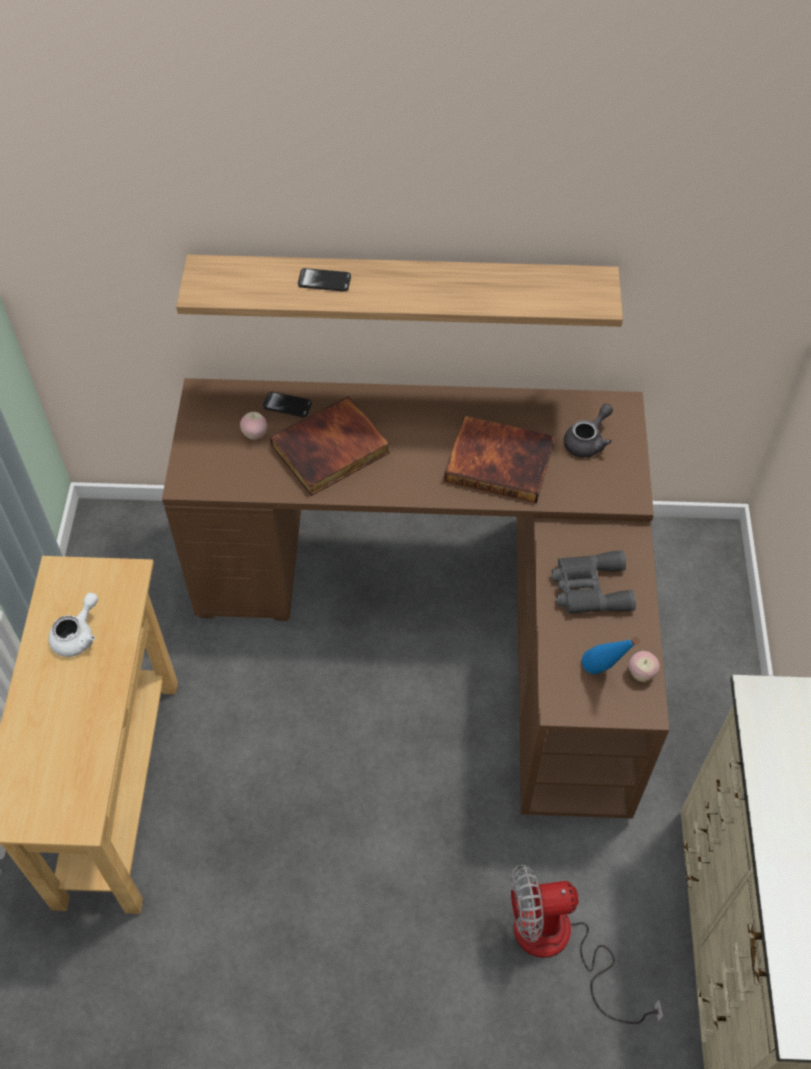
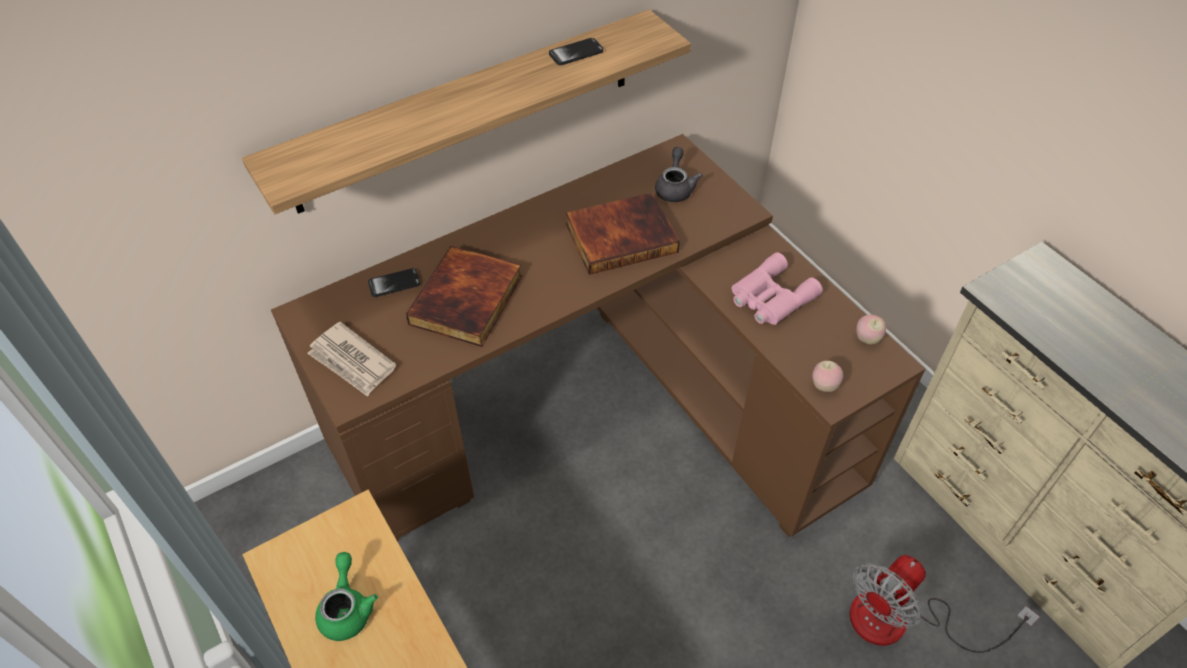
camera: 35 degrees left, 5 degrees down
white teapot [48,593,98,657] -> green teapot [315,552,378,641]
apple [240,412,267,440] -> apple moved to [812,361,843,392]
phone [298,268,351,291] -> phone moved to [549,38,603,65]
grey binoculars [552,550,636,614] -> pink binoculars [732,252,823,325]
blue bottle [582,637,640,674] -> none
none -> newspaper [307,322,396,397]

